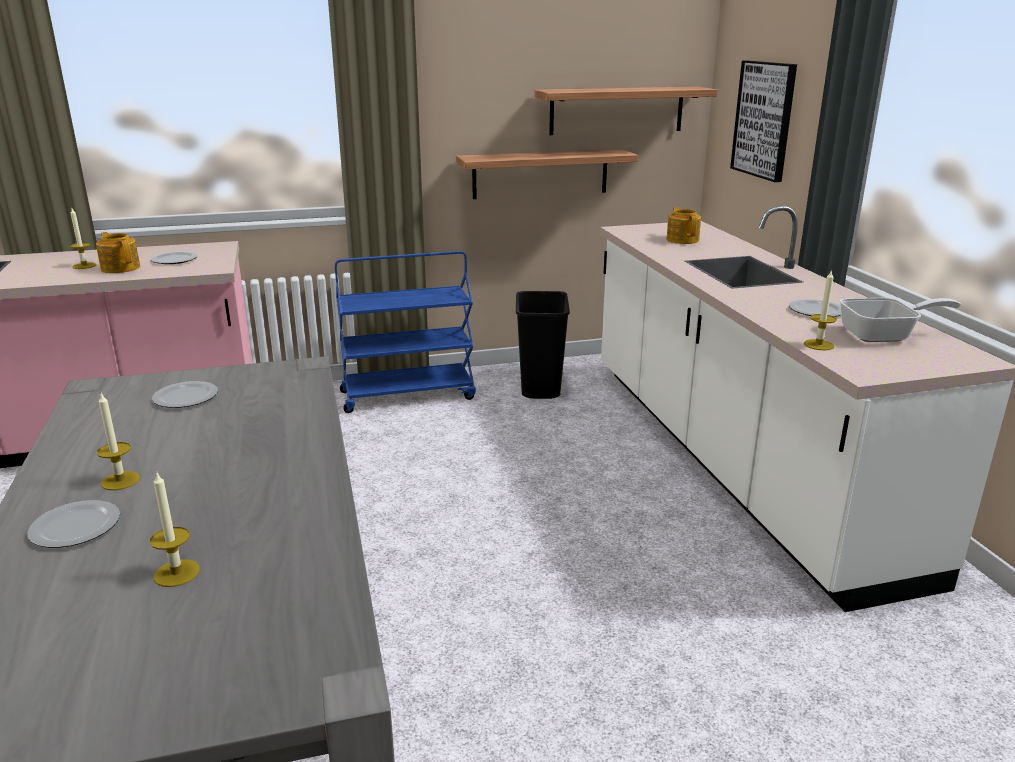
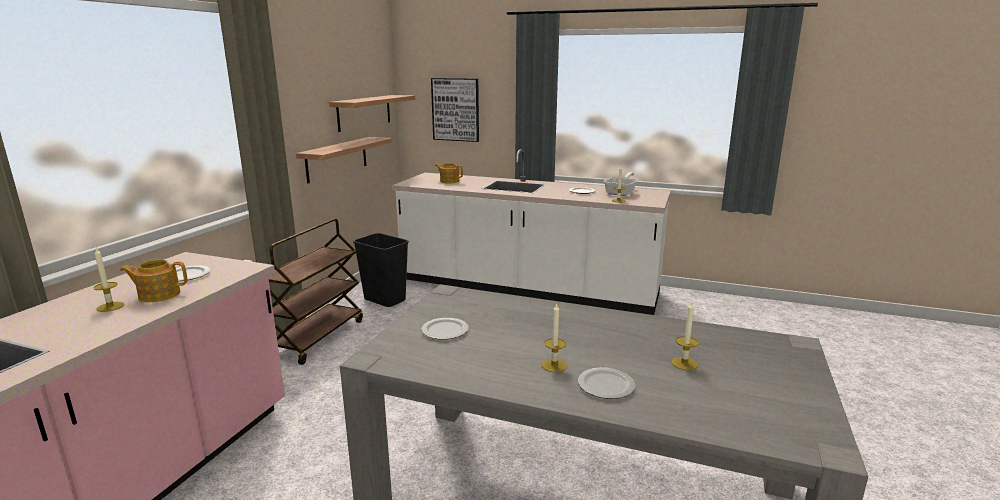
camera: 55 degrees left, 5 degrees down
blue cart [335,251,476,413] -> brown cart [268,219,363,365]

